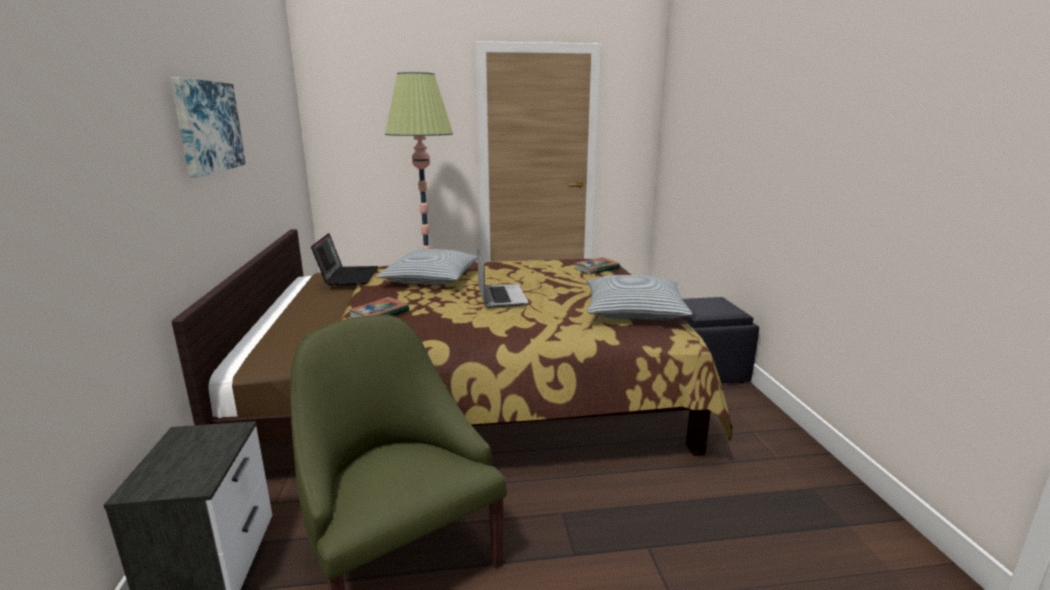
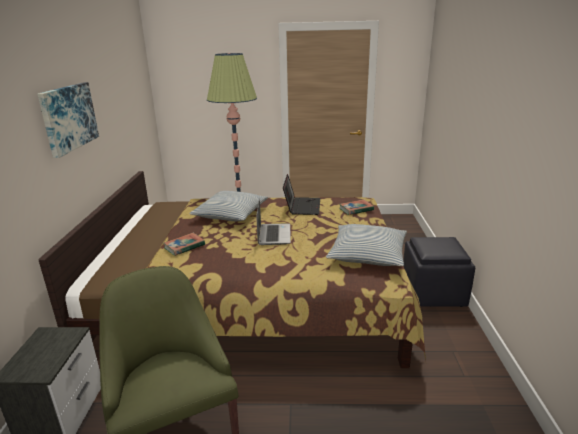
camera: 10 degrees right, 5 degrees up
laptop [311,233,378,285] -> laptop moved to [283,174,320,215]

